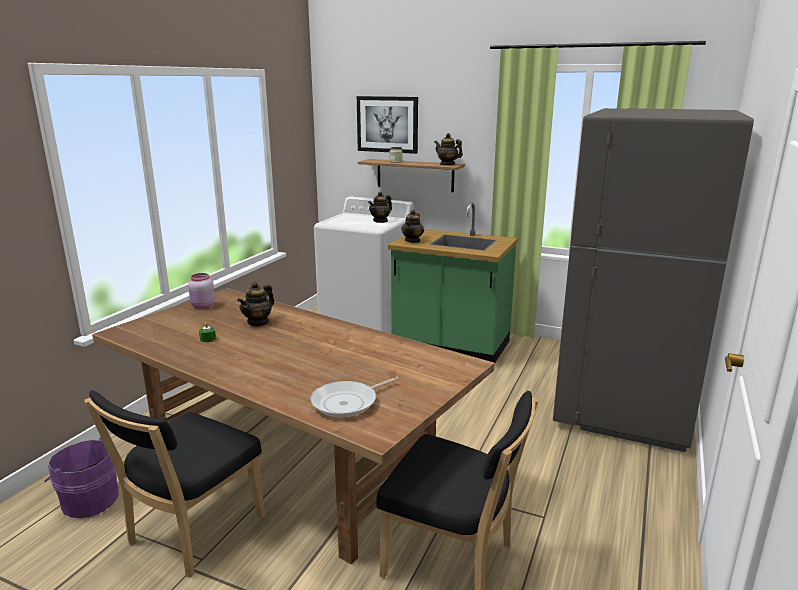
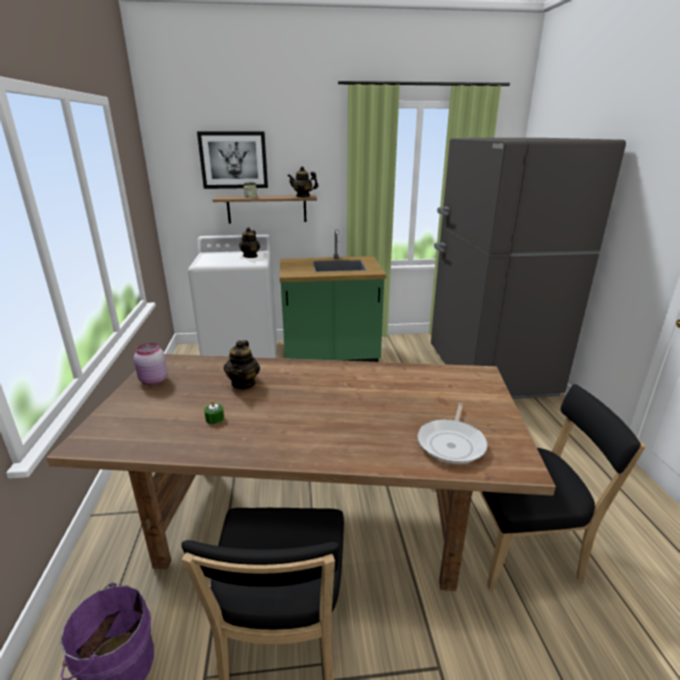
camera: 30 degrees left, 5 degrees up
teapot [401,210,424,243] -> none

